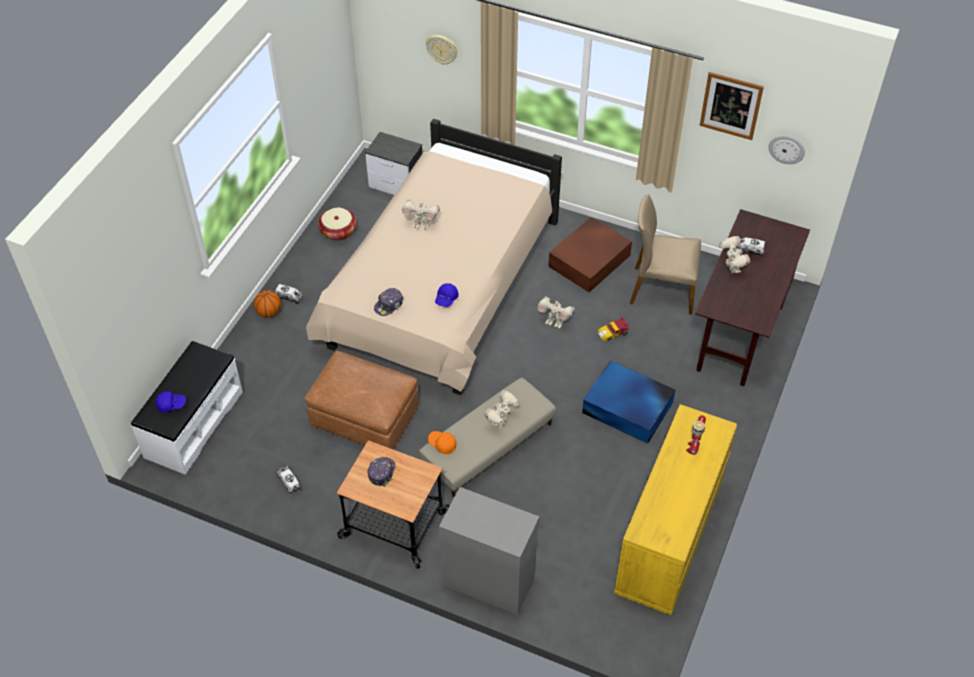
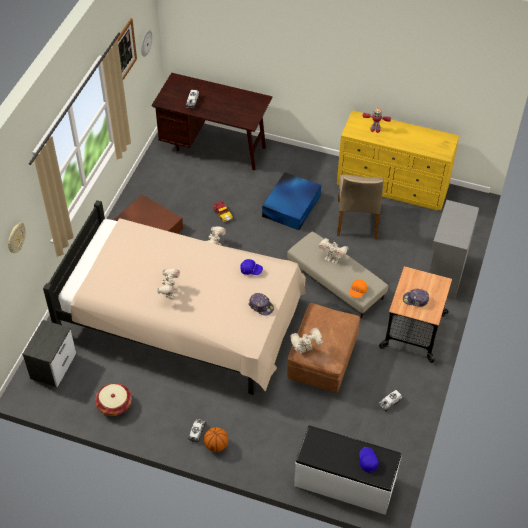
camera: 95 degrees left, 0 degrees up
beige chair [630,194,701,315] -> beige chair moved to [337,175,384,239]
toy robot [719,236,750,273] -> toy robot moved to [290,328,323,353]

